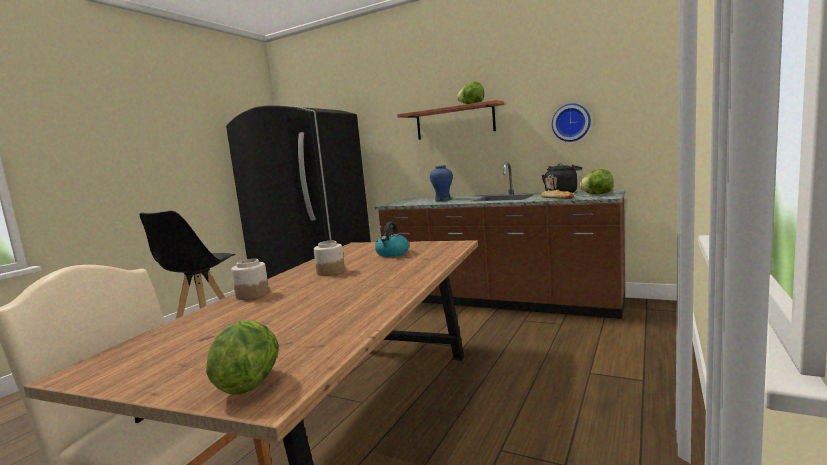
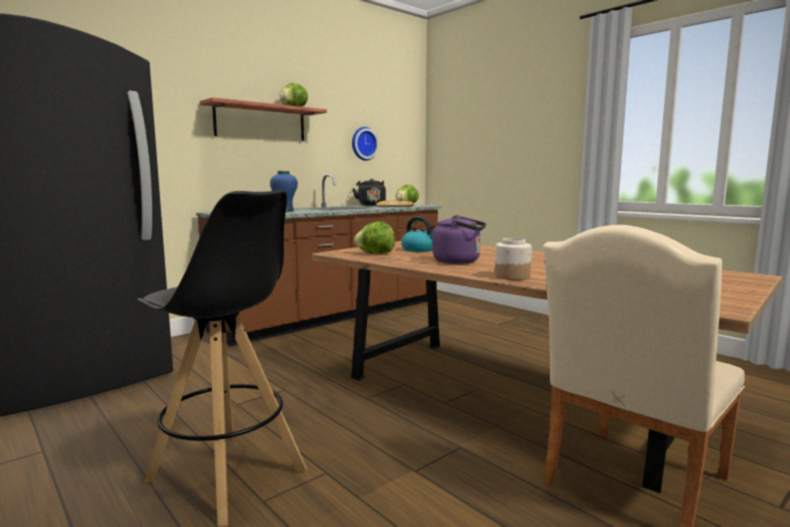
camera: 70 degrees left, 0 degrees up
lettuce [206,320,279,395] -> lettuce moved to [354,221,395,254]
jar [314,241,345,276] -> purple kettle [433,215,486,264]

